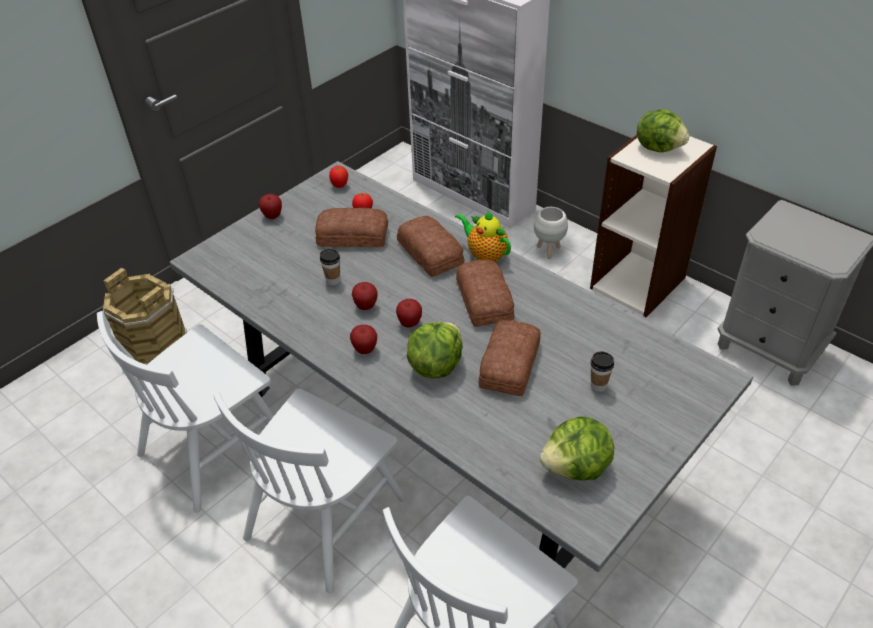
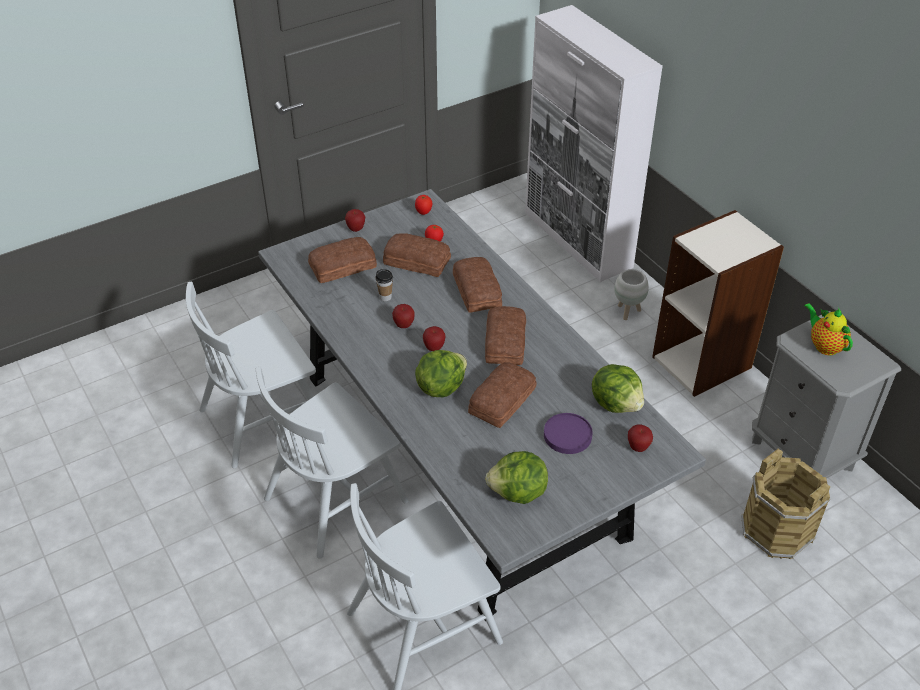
camera: 15 degrees right, 0 degrees up
brown bucket [103,268,187,365] -> brown bucket moved to [741,449,831,559]
apple [350,325,377,354] -> apple moved to [628,425,653,452]
teapot [455,211,511,262] -> teapot moved to [804,303,853,355]
cup [591,351,614,392] -> purple plate [544,413,593,454]
lettuce [637,110,690,152] -> lettuce moved to [592,364,644,413]
none -> bread [308,237,377,283]

